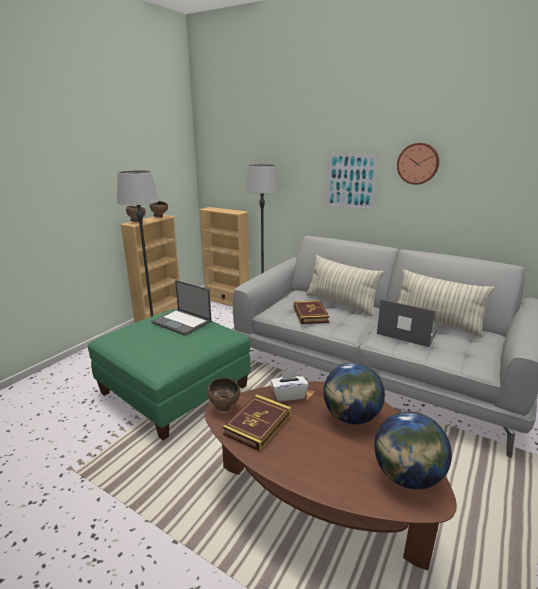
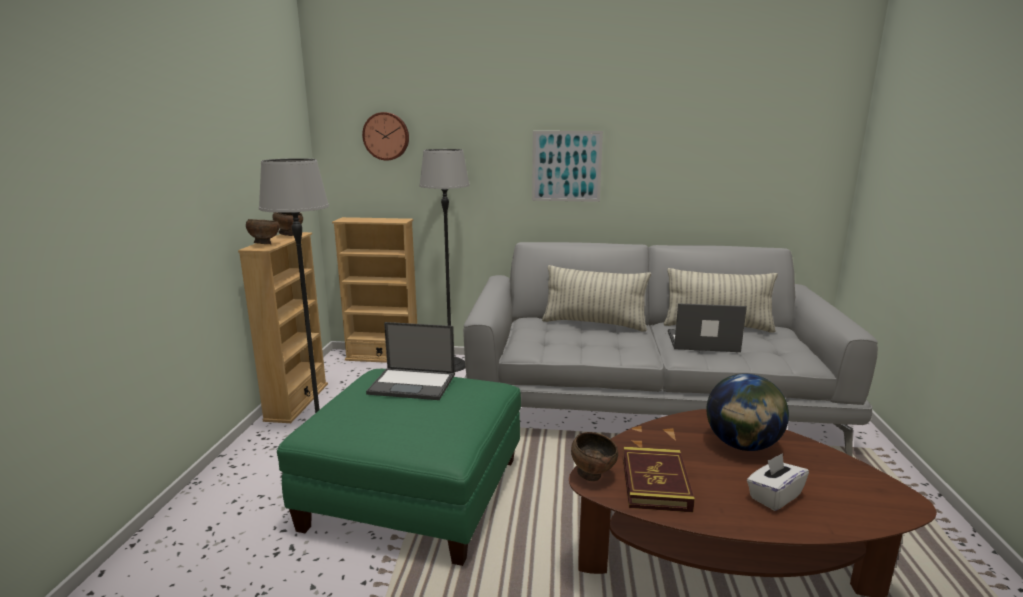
camera: 25 degrees left, 5 degrees down
white tissue box [271,370,309,401] -> white tissue box moved to [747,453,809,511]
book [294,300,329,324] -> none
globe [374,411,452,490] -> none
wall clock [397,143,439,185] -> wall clock moved to [362,112,409,161]

